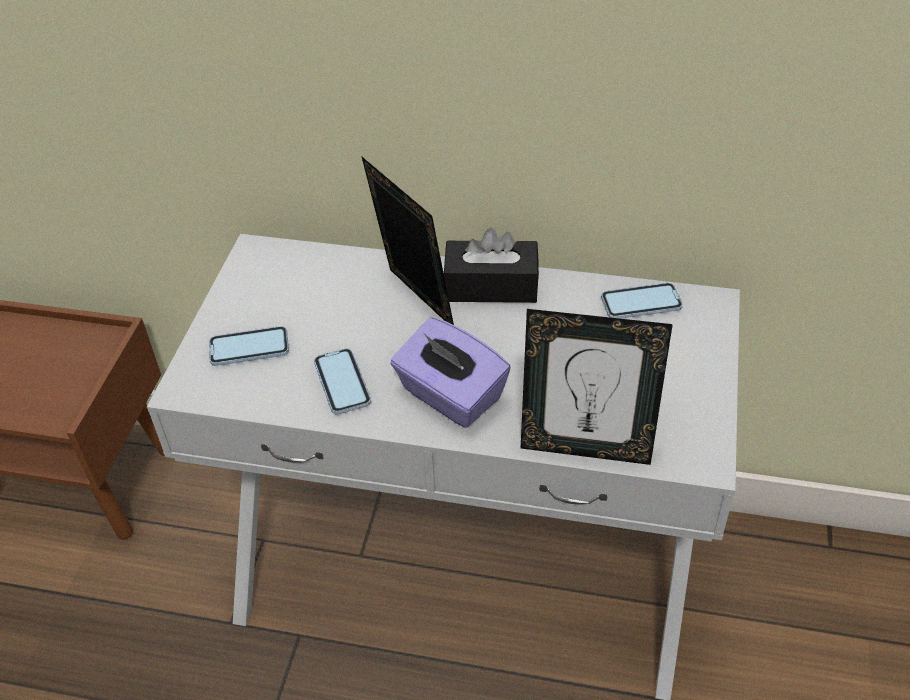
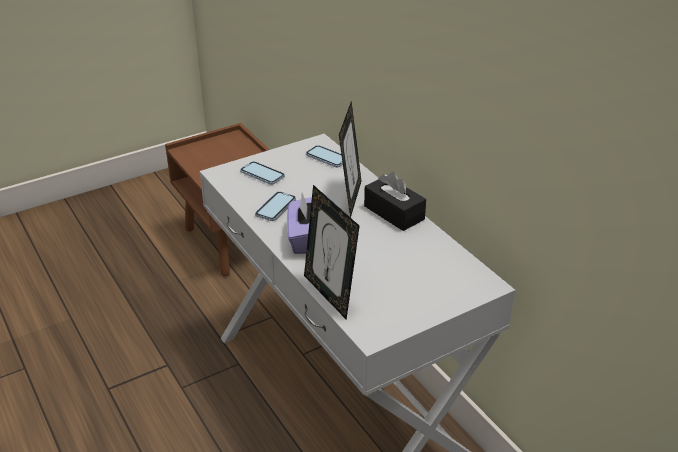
camera: 45 degrees right, 10 degrees down
phone [601,283,683,319] -> phone moved to [306,145,343,167]

